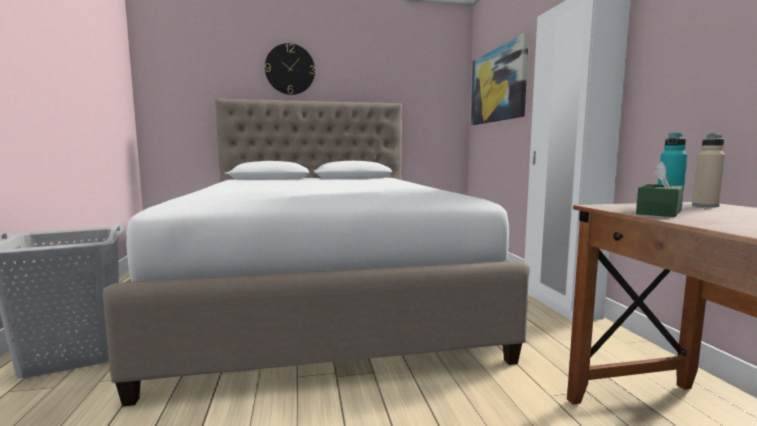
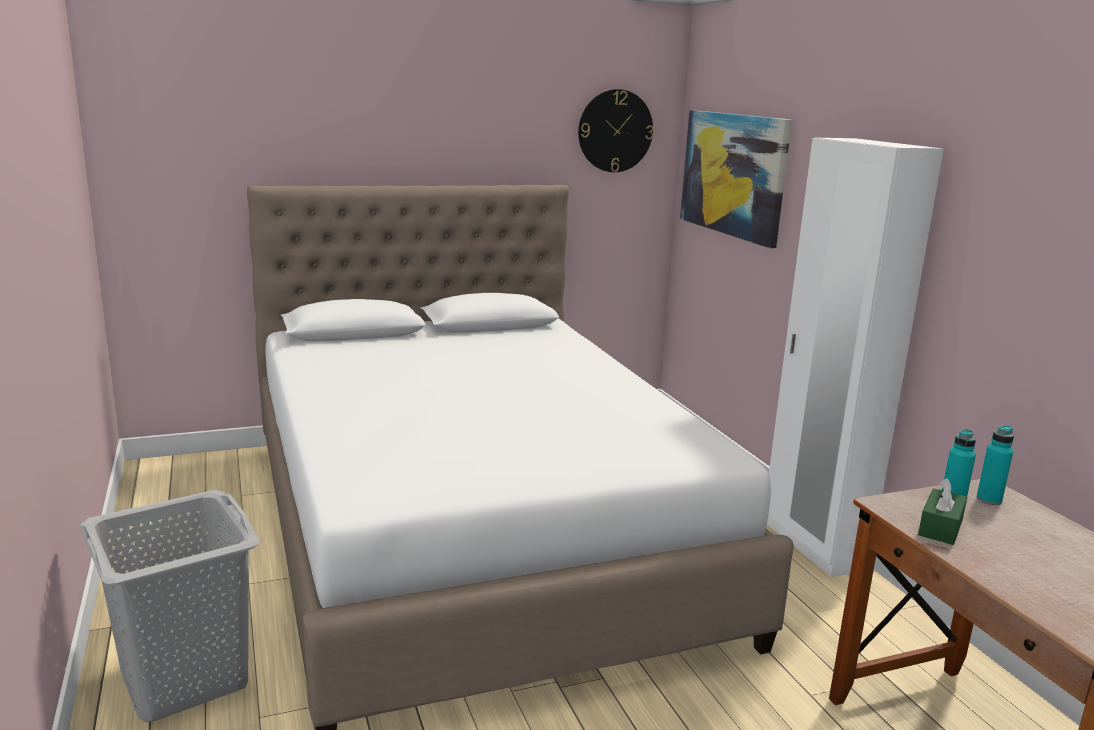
camera: 10 degrees left, 10 degrees up
wall clock [265,43,315,95] -> wall clock moved to [578,89,654,172]
beige bottle [692,133,725,207] -> turquoise bottle [977,425,1014,505]

